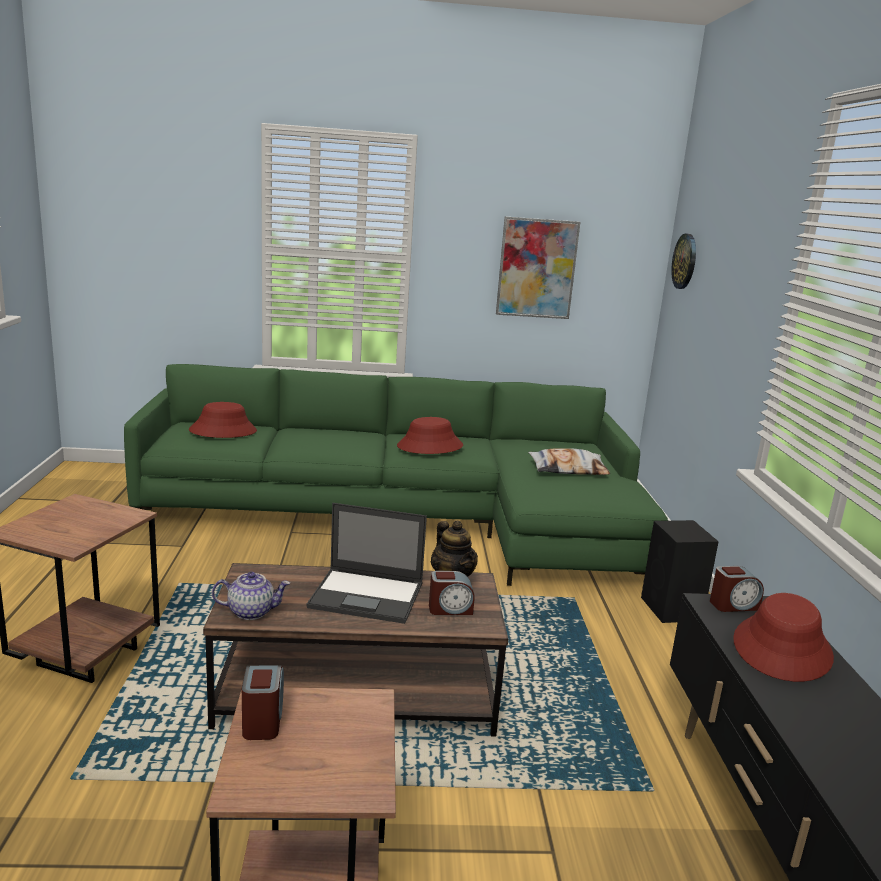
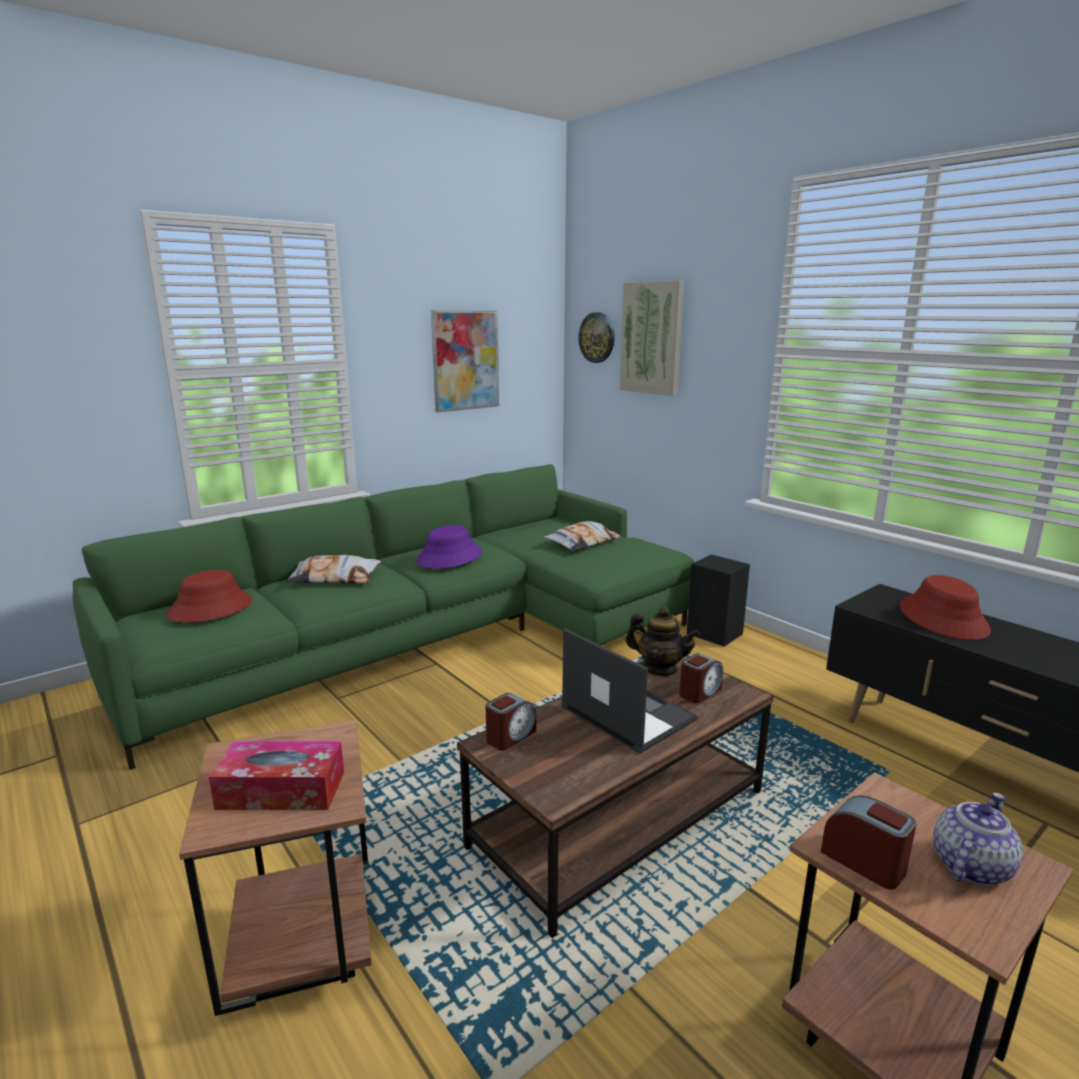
camera: 35 degrees left, 0 degrees up
teapot [212,572,290,620] -> teapot moved to [933,792,1023,885]
laptop [306,503,427,624] -> laptop turned 105 degrees counterclockwise [561,628,698,754]
red hat [397,417,463,454] -> purple hat [416,525,482,569]
alarm clock [710,566,764,612] -> alarm clock moved to [486,693,536,751]
none -> tissue box [209,741,344,810]
none -> pillow [286,555,381,584]
none -> picture [620,281,684,396]

